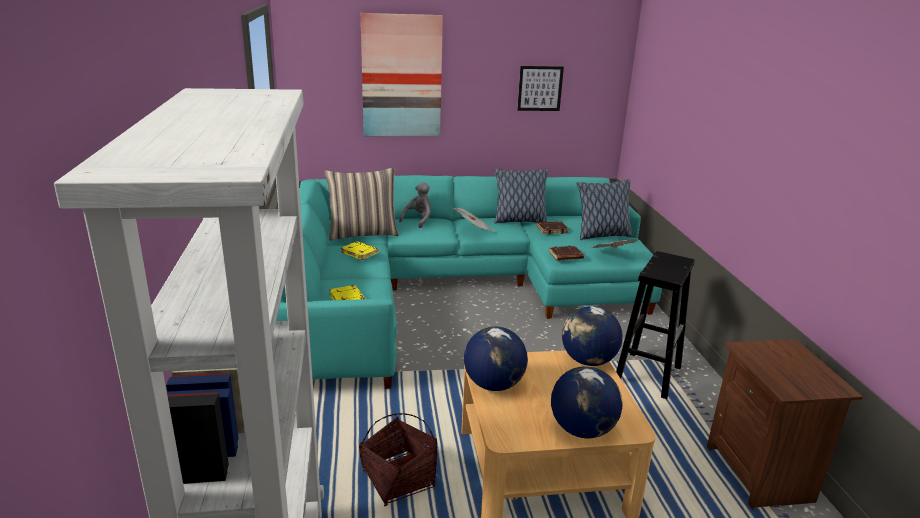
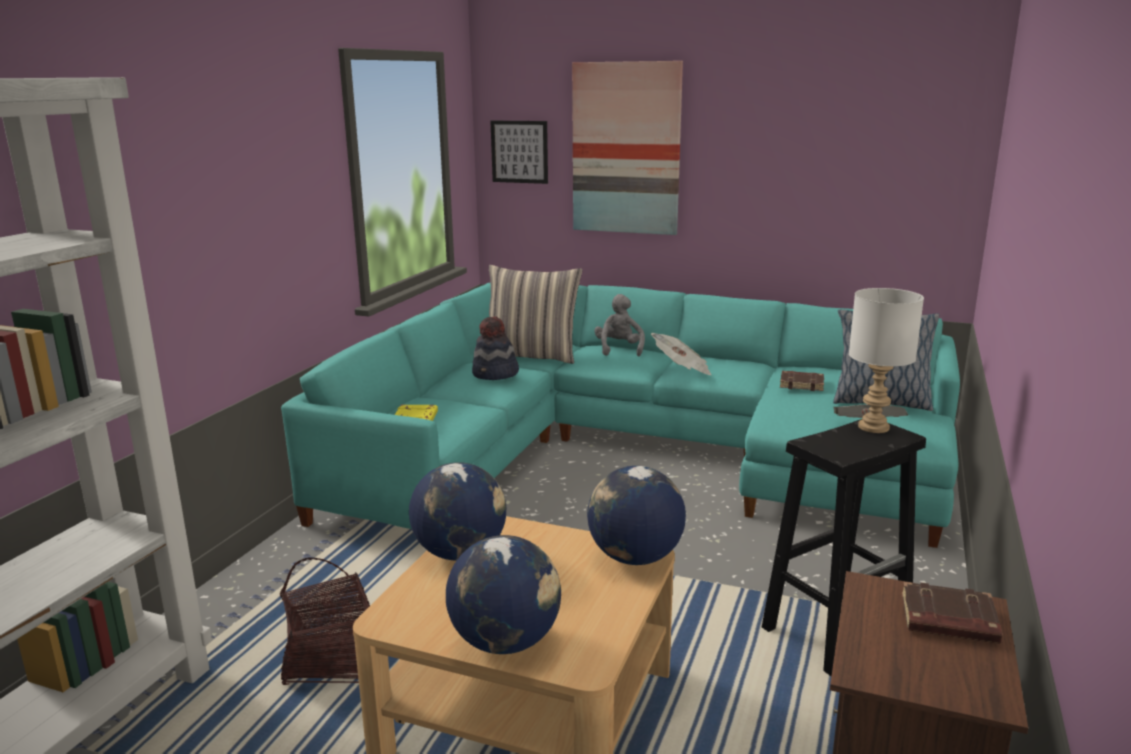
camera: 30 degrees right, 5 degrees down
yellow book [341,241,379,260] -> hat [472,316,519,380]
grey plush toy [399,182,431,228] -> grey plush toy turned 60 degrees counterclockwise [594,294,645,357]
pillow [494,169,548,224] -> none
picture [517,66,564,111] -> picture moved to [490,121,548,184]
brown book [549,246,584,261] -> brown book moved to [902,582,1002,644]
none -> white table lamp [849,288,924,433]

